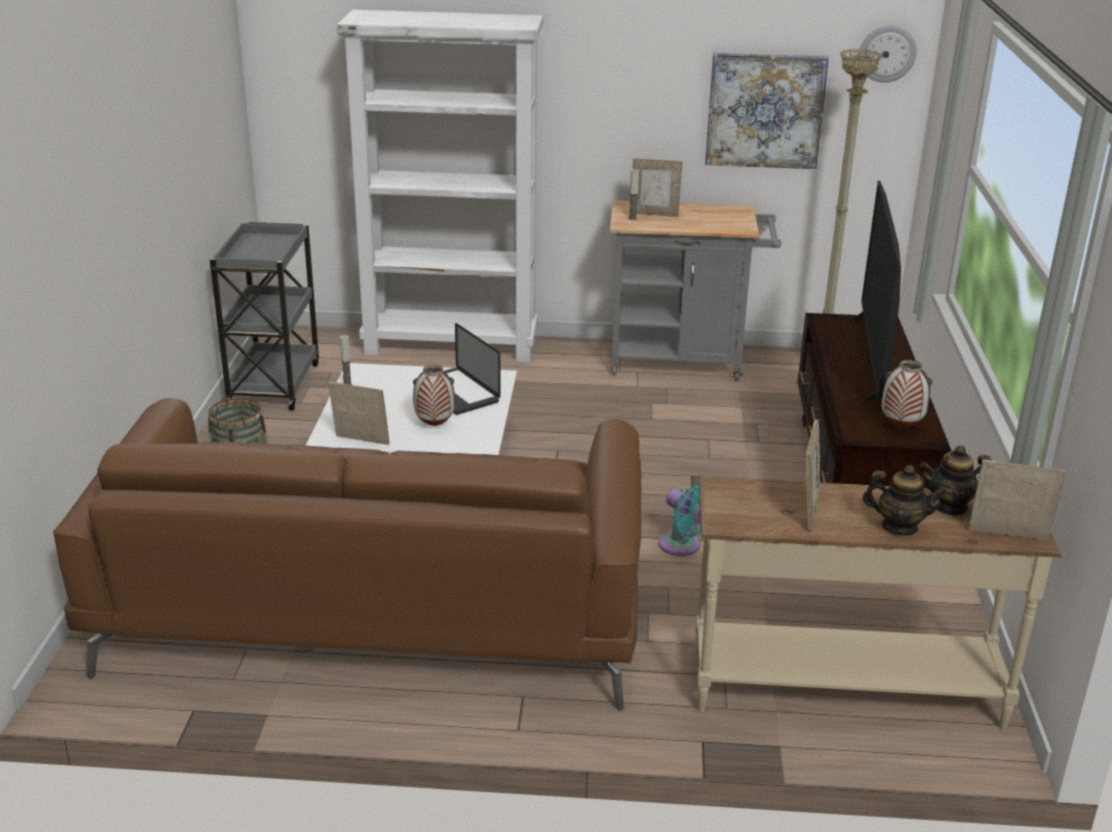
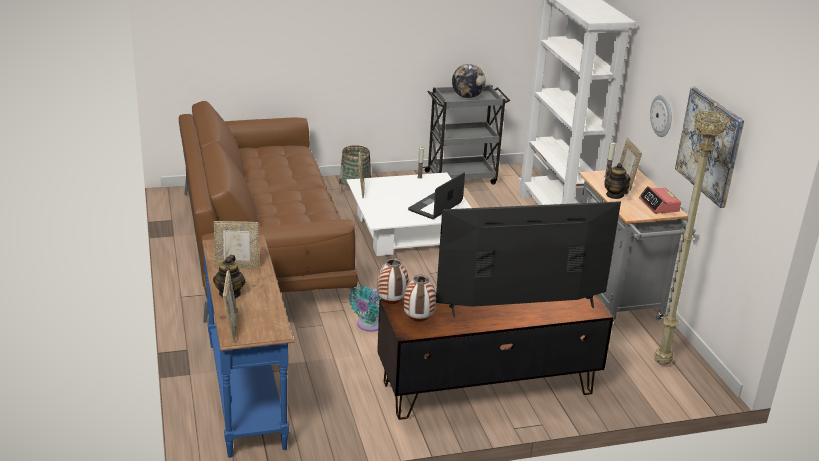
camera: 70 degrees right, 0 degrees up
vase [413,365,455,426] -> vase moved to [377,258,408,304]
beige console table [695,477,1062,730] -> blue console table [202,236,294,458]
wall clock [859,25,917,83] -> wall clock moved to [650,95,671,137]
teapot [920,445,992,516] -> teapot moved to [604,163,630,199]
none -> globe [452,64,486,98]
none -> alarm clock [639,186,681,214]

